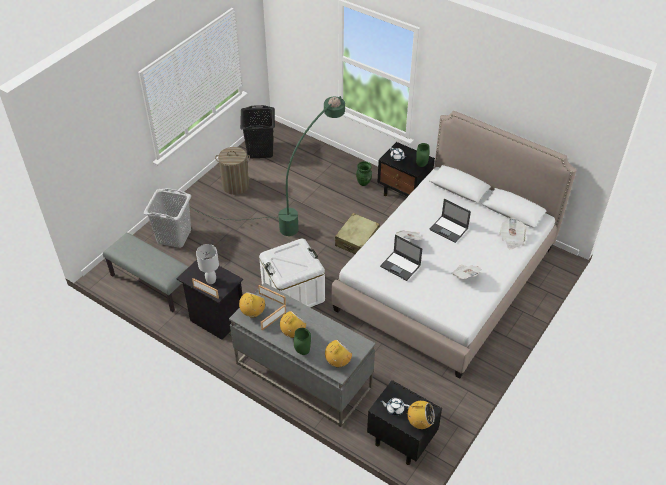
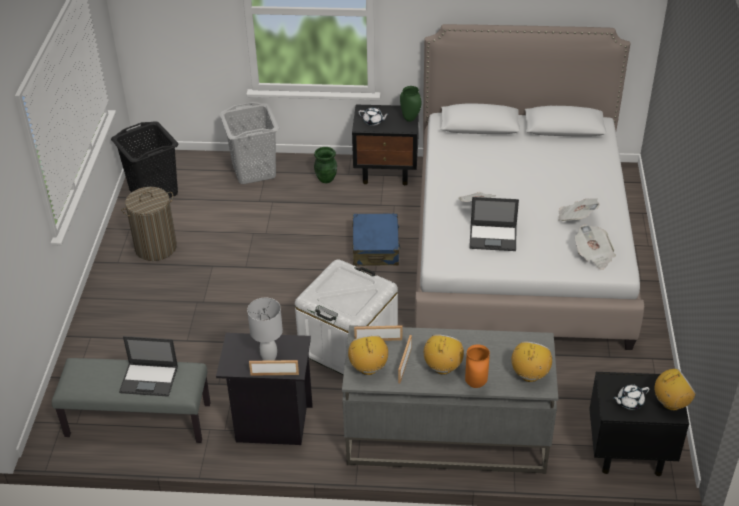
camera: 30 degrees left, 5 degrees down
grey laundry basket [144,188,191,248] -> grey laundry basket moved to [219,102,279,184]
green floor lamp [189,96,345,236] -> none
green vase [294,328,311,355] -> orange vase [465,345,490,388]
beige suitcase [335,213,380,254] -> blue suitcase [352,213,401,266]
laptop [429,199,471,243] -> laptop moved to [119,336,178,397]
newspaper [499,218,527,250] -> newspaper moved to [575,224,616,270]

